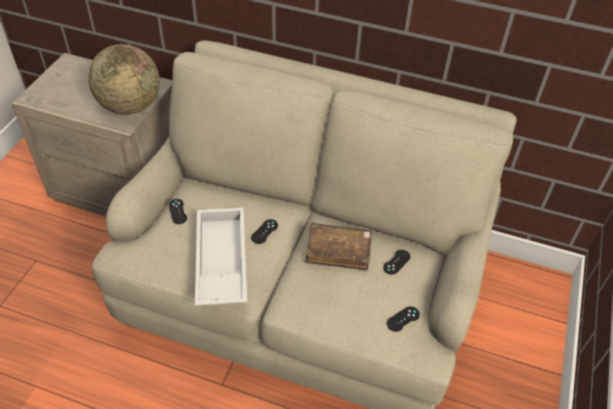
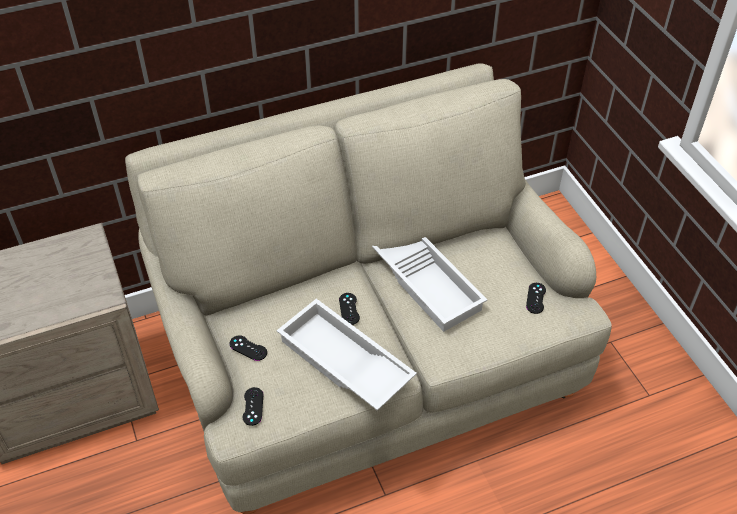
camera: 40 degrees left, 0 degrees up
globe [88,44,160,115] -> none
brown book [305,223,372,271] -> white tray [372,237,487,332]
black game controller [383,250,411,275] -> black game controller moved to [242,387,263,426]

